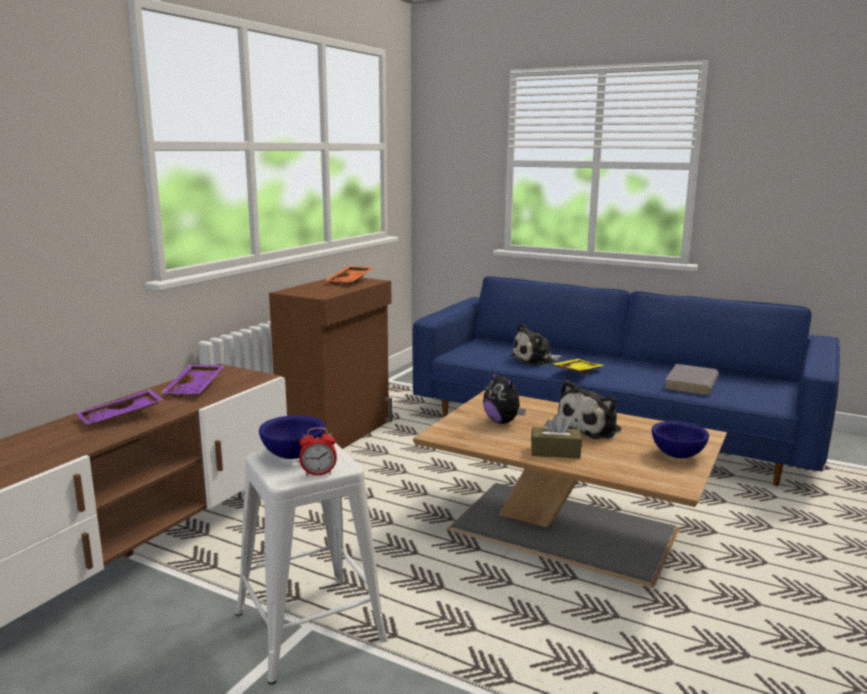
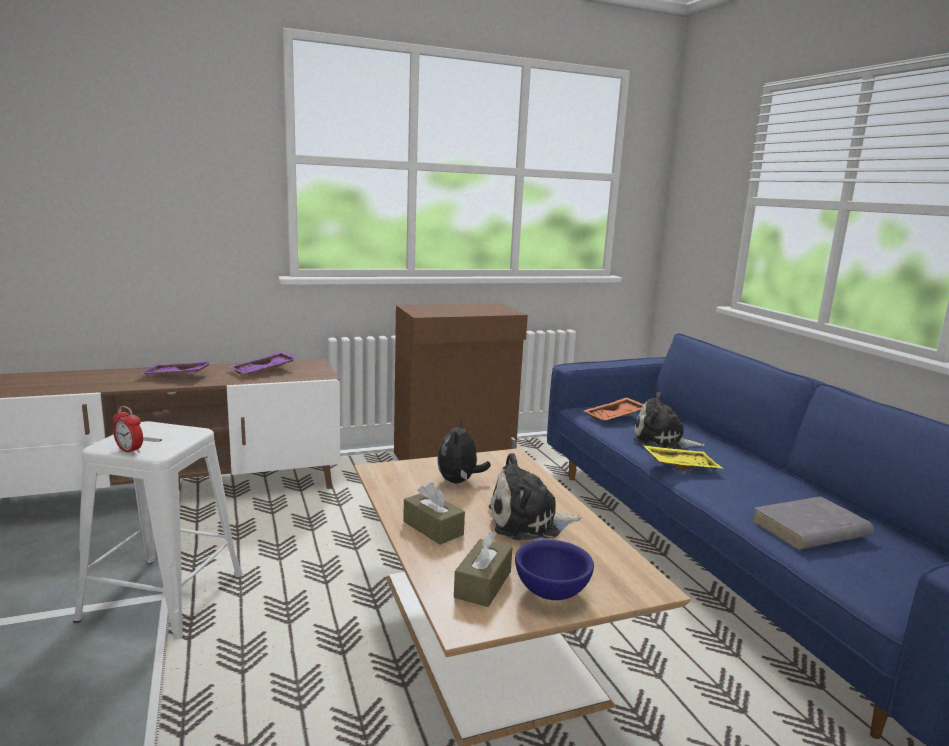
camera: 40 degrees right, 0 degrees up
blue bowl [259,415,325,459] -> none
orange tray [325,266,373,285] -> orange tray moved to [584,397,644,421]
none -> brown tissue box [454,531,513,607]

